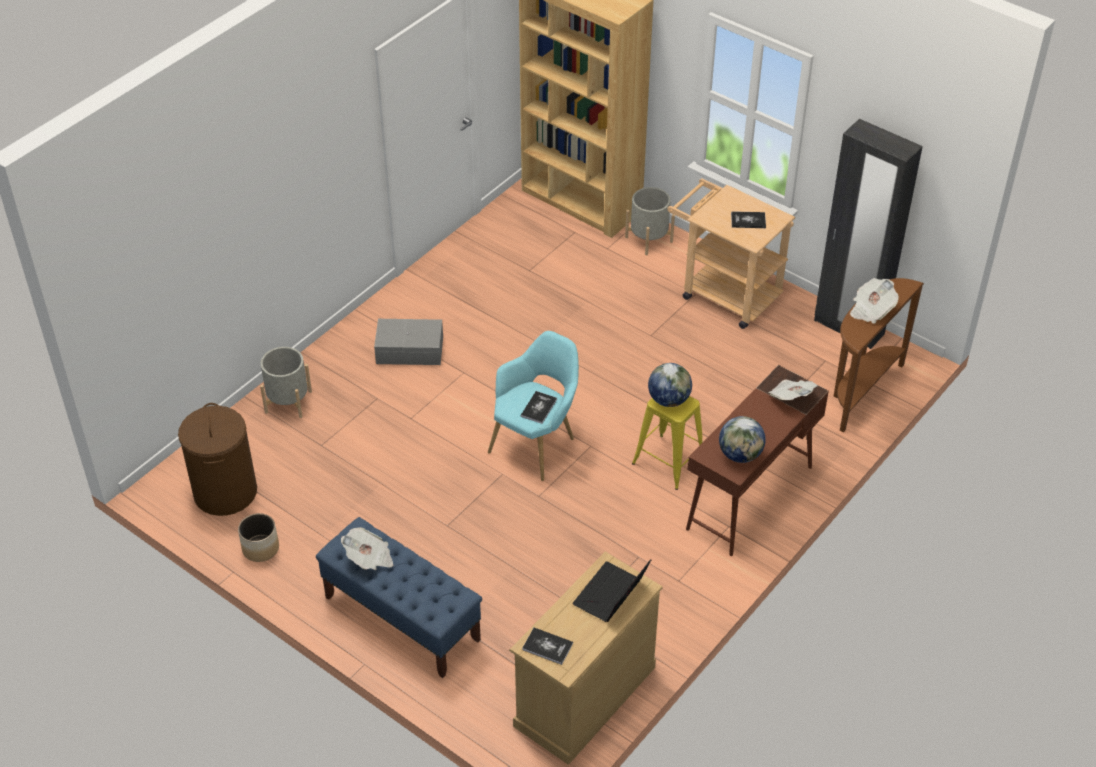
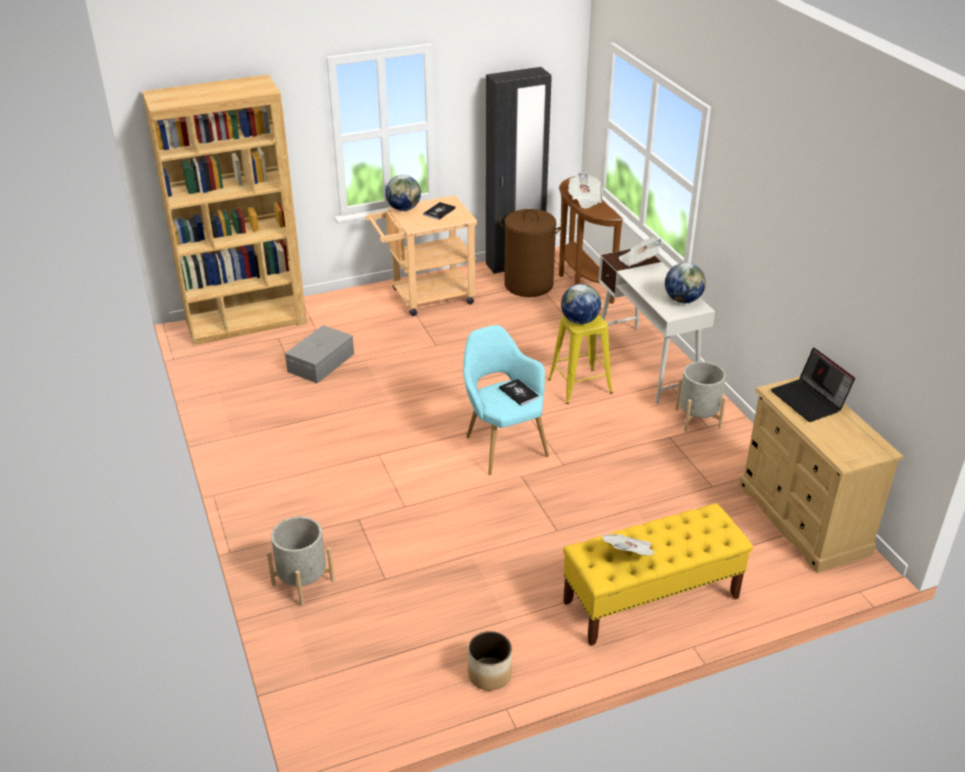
camera: 60 degrees left, 10 degrees down
brown laundry basket [178,403,257,516] -> brown laundry basket moved to [500,209,561,297]
blue bench [316,517,482,678] -> yellow bench [563,503,753,646]
grey storage box [374,319,443,365] -> grey storage box moved to [285,325,354,383]
book [522,628,573,665] -> none
grey planter [625,187,675,255] -> grey planter moved to [675,361,726,431]
brown desk [686,365,829,556] -> white desk [597,249,715,404]
none -> globe [385,175,421,211]

